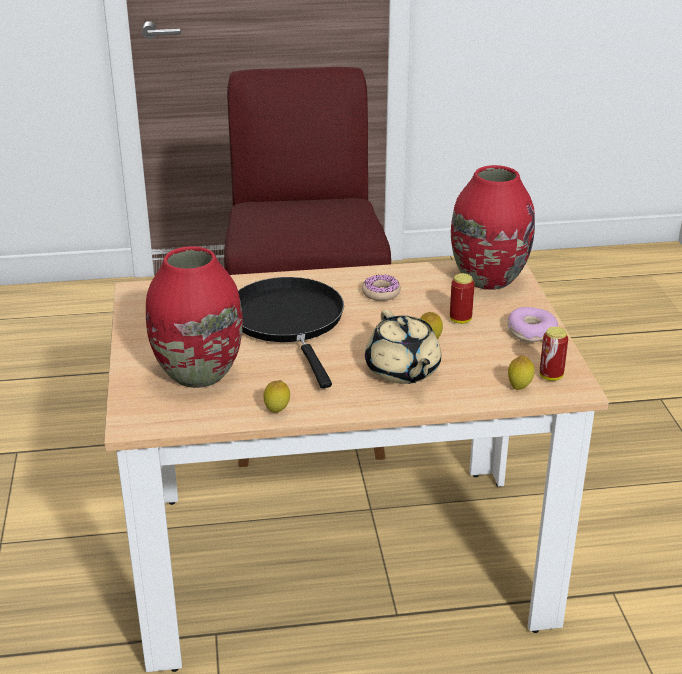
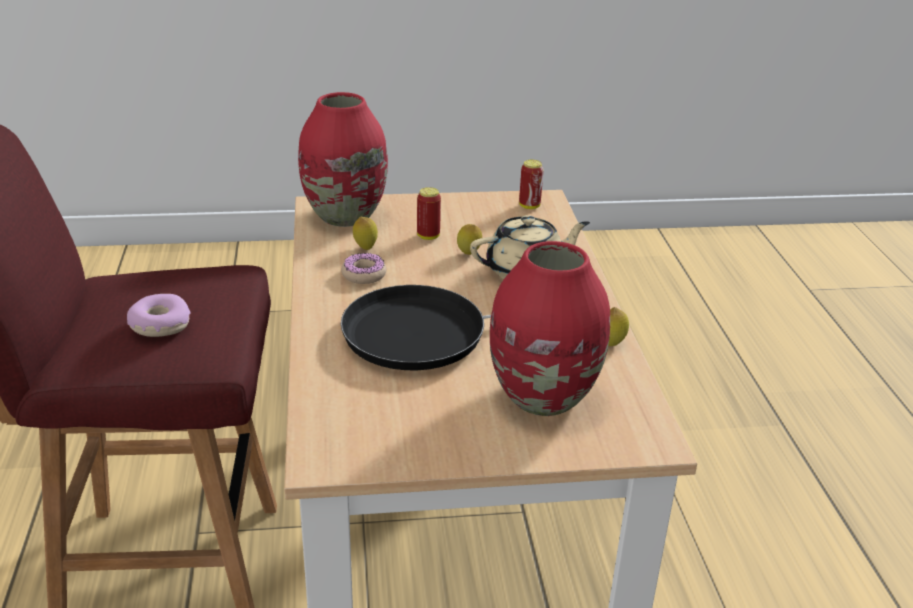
camera: 90 degrees left, 0 degrees up
donut [507,307,558,342] -> donut moved to [127,294,190,337]
lemon [508,355,535,390] -> lemon moved to [353,217,378,250]

